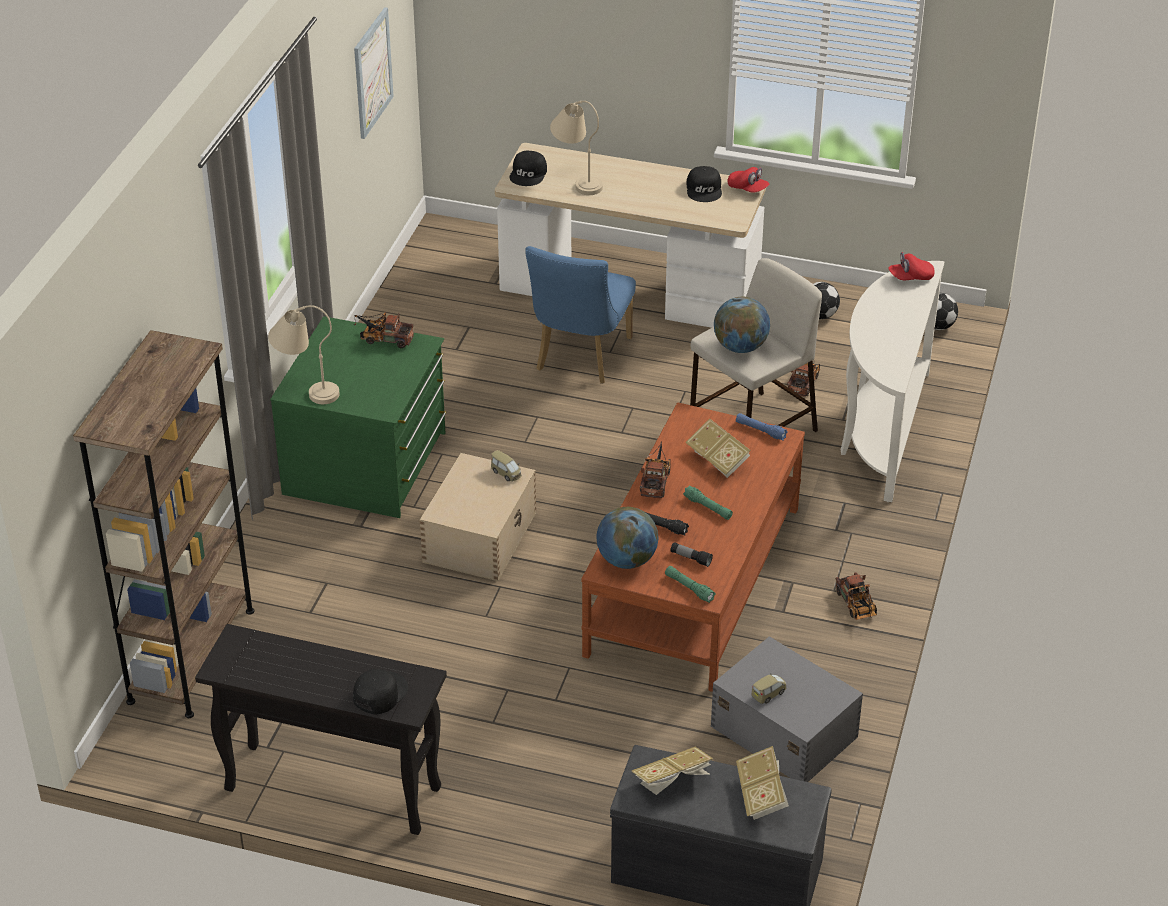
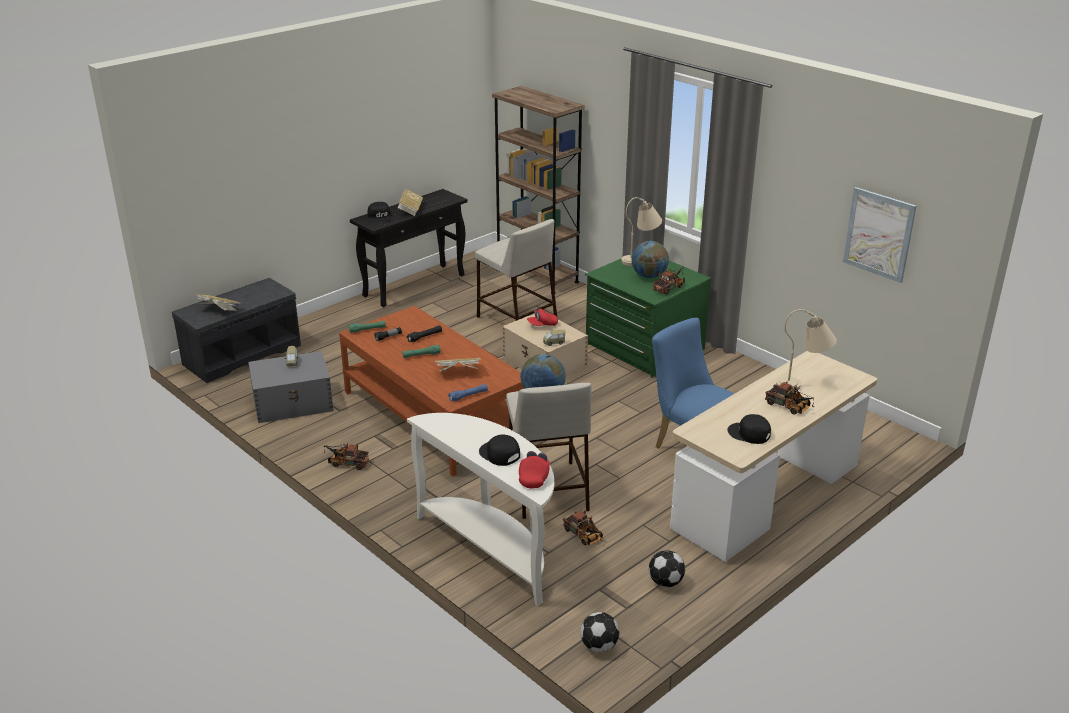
camera: 120 degrees right, 10 degrees down
black cap [509,151,547,186] -> black cap moved to [479,434,520,466]
globe [596,507,659,569] -> globe moved to [632,241,669,278]
book [632,747,713,795] -> book moved to [398,189,423,216]
toy truck [640,441,671,498] -> toy truck moved to [765,381,814,415]
red cap [727,167,769,193] -> red cap moved to [527,308,558,326]
none -> beige stool [475,219,557,321]

